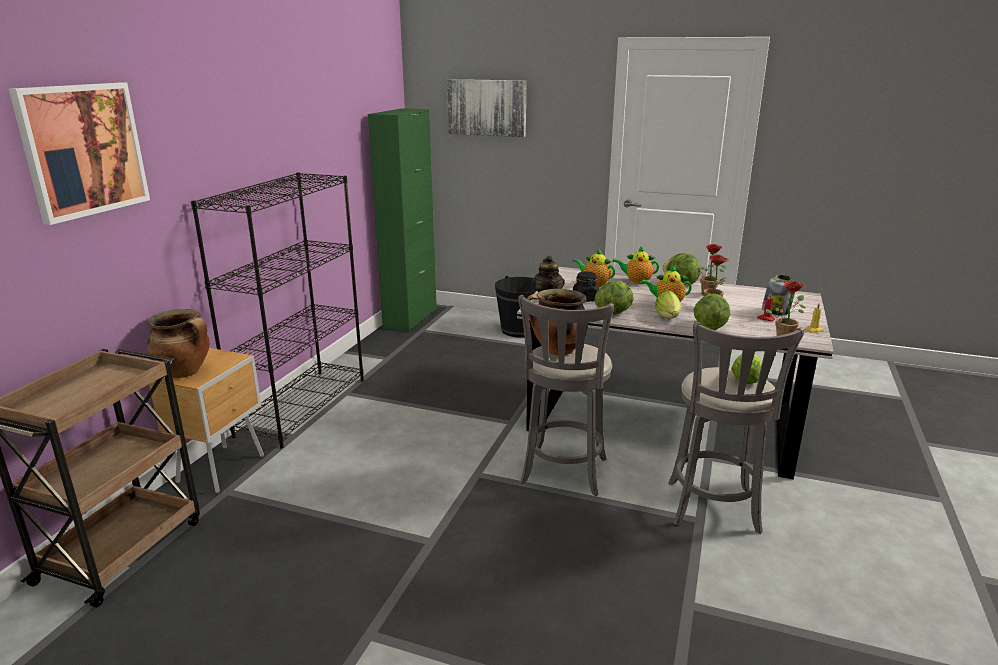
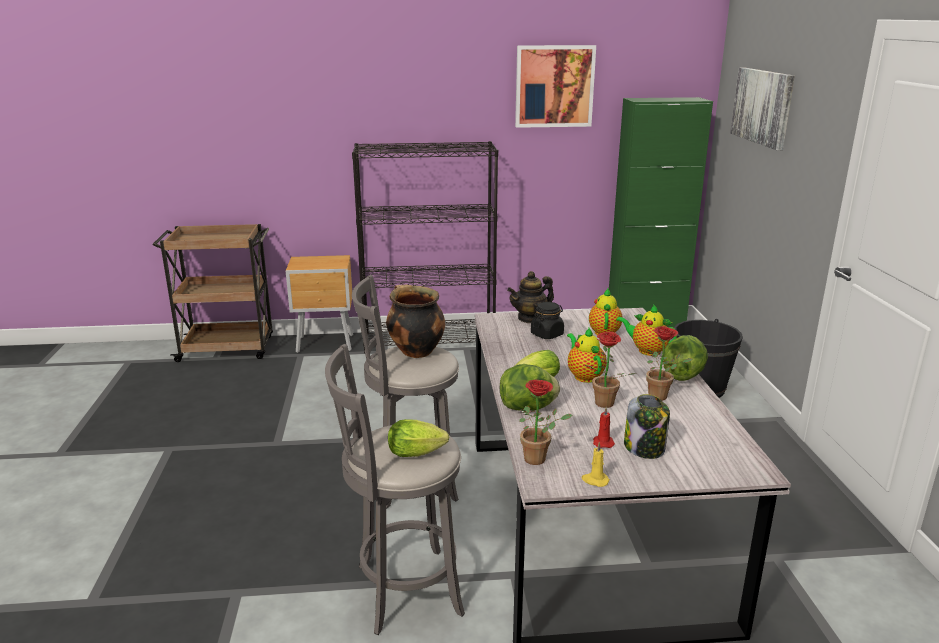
camera: 65 degrees right, 0 degrees up
picture [9,82,150,225] -> picture moved to [515,45,596,128]
cooking pot [147,309,210,378] -> none
lettuce [594,281,634,315] -> none
teapot [613,246,659,284] -> teapot turned 45 degrees counterclockwise [616,304,677,356]

